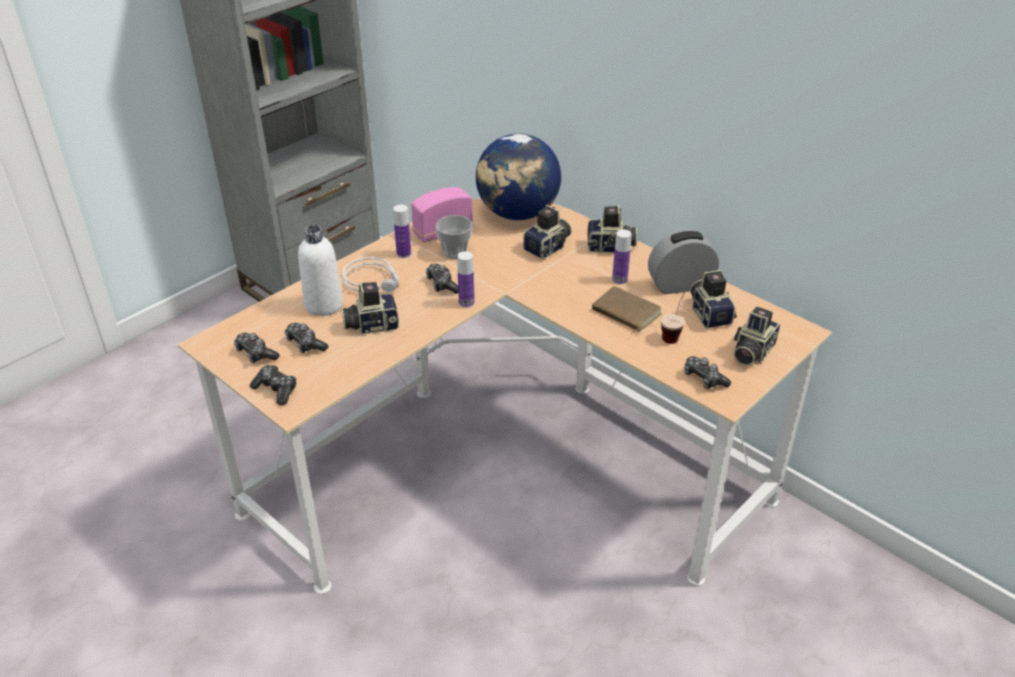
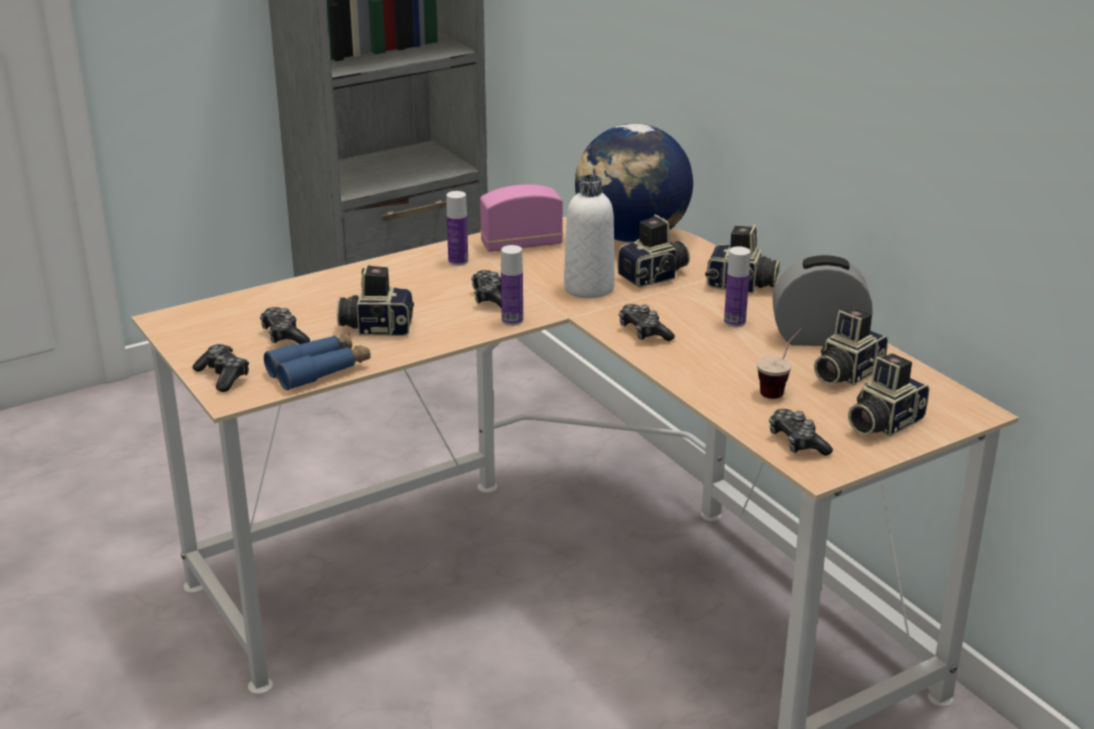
camera: 15 degrees right, 10 degrees down
game controller [234,333,280,363] -> game controller moved to [619,304,675,341]
white bottle [298,225,343,316] -> white bottle moved to [564,174,615,298]
grey headphones [342,257,399,293] -> none
cup [436,215,473,259] -> none
brown book [592,286,662,334] -> none
camera [690,270,737,329] -> camera turned 135 degrees counterclockwise [814,307,888,386]
none -> blue binoculars [264,333,371,390]

